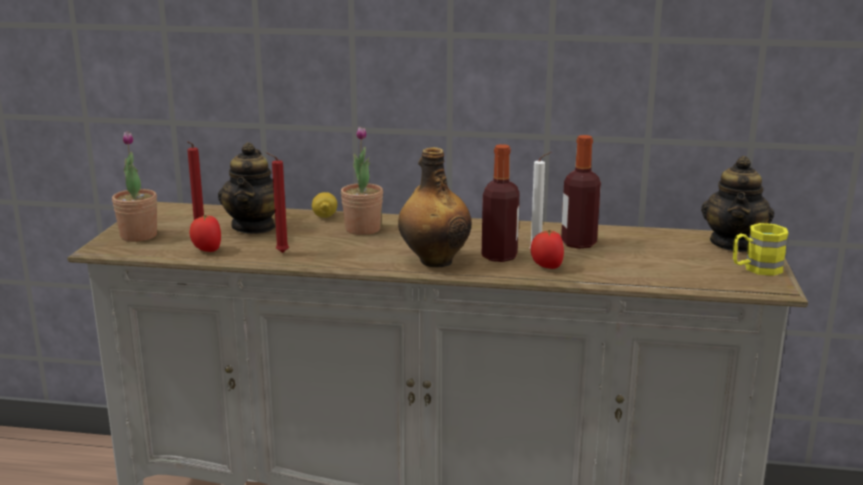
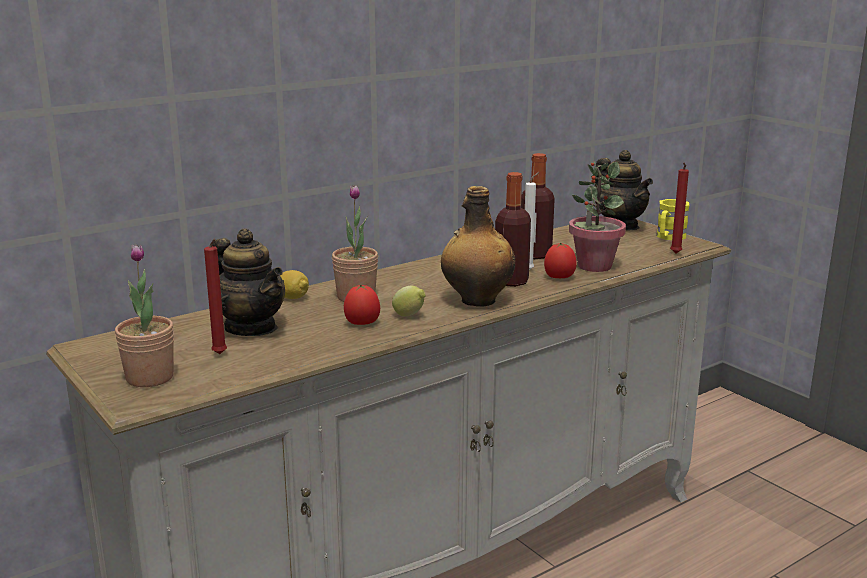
camera: 45 degrees left, 0 degrees up
tomato [190,215,221,252] -> tomato moved to [344,285,380,325]
red candle [266,152,289,253] -> red candle moved to [670,163,689,253]
none -> lemon [392,286,425,317]
none -> potted plant [569,161,626,272]

